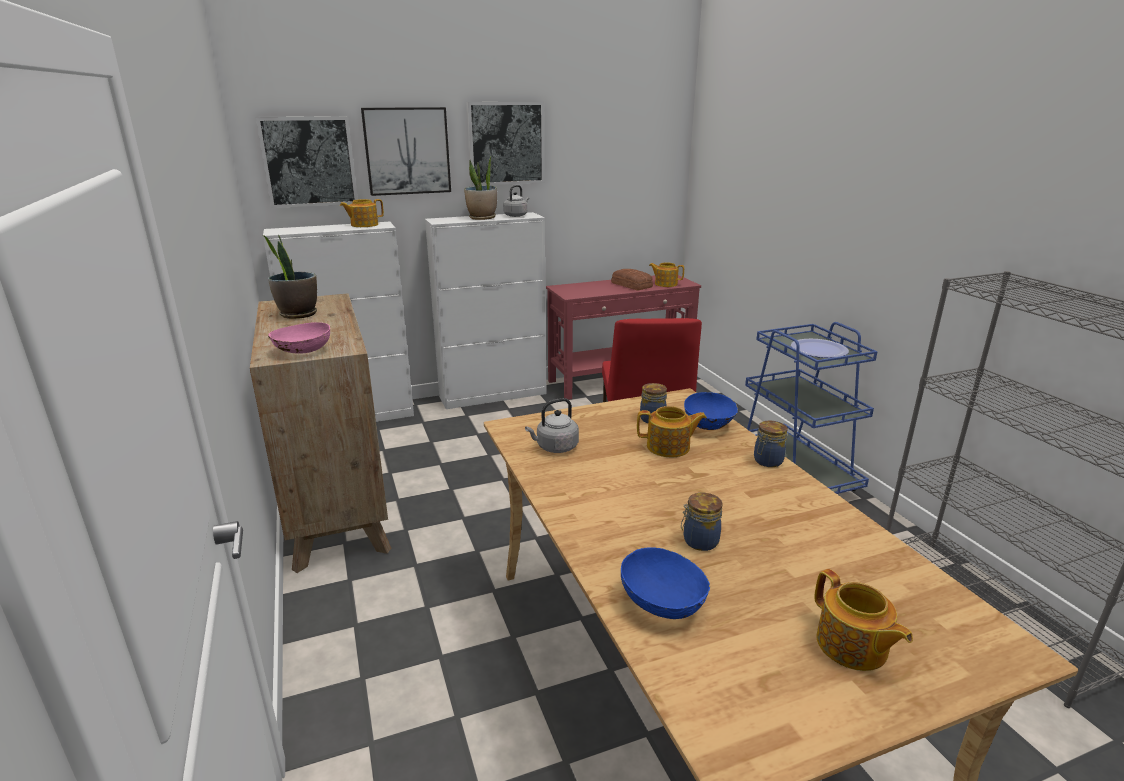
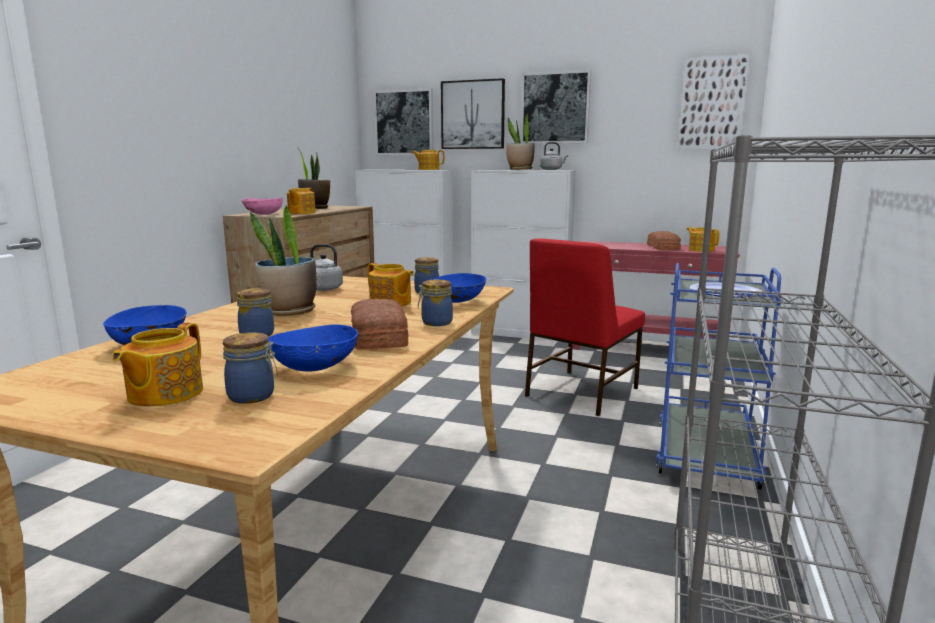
camera: 40 degrees right, 10 degrees down
none -> jar [223,332,278,404]
none -> potted plant [250,205,316,316]
none -> blue bowl [268,324,358,372]
none -> teapot [287,188,316,214]
none -> bread [351,299,408,350]
none -> picture [678,54,750,150]

